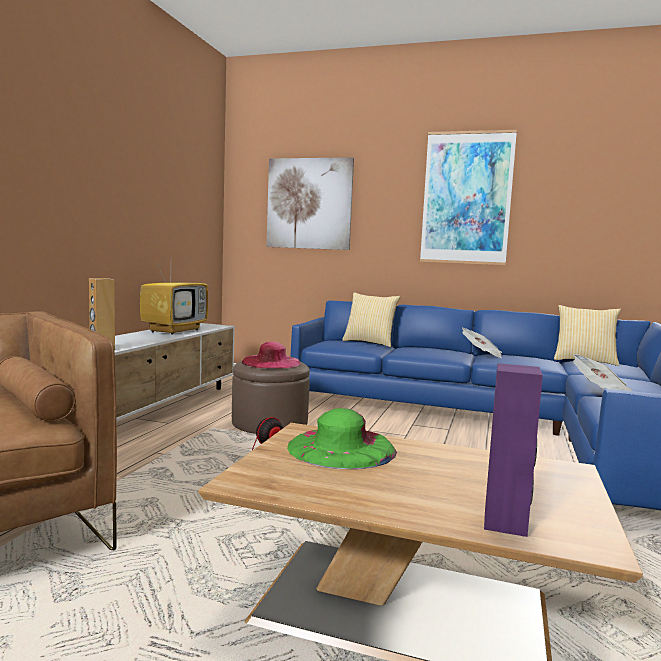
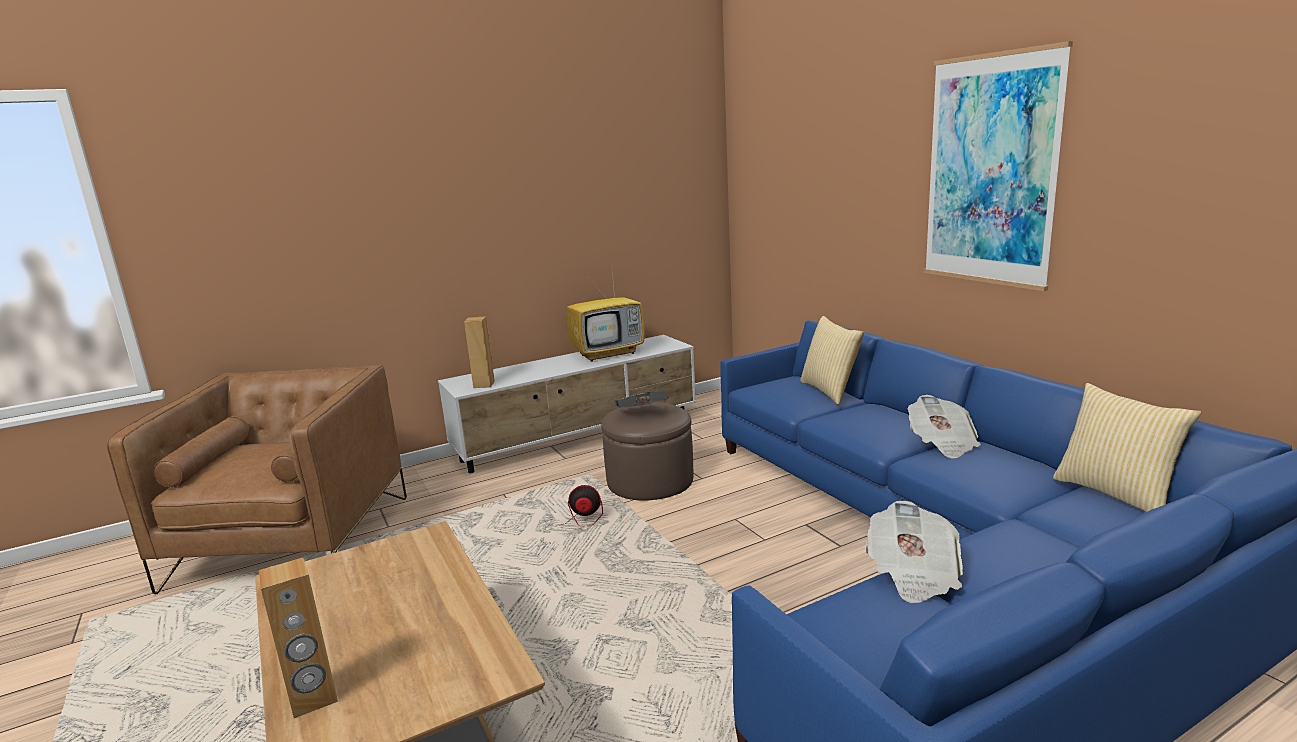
camera: 45 degrees right, 10 degrees up
pink hat [242,341,301,369] -> newspaper [615,392,669,407]
picture [267,157,354,250] -> none
green hat [287,408,397,469] -> none
purple speaker [484,363,543,537] -> brown speaker [259,557,338,718]

